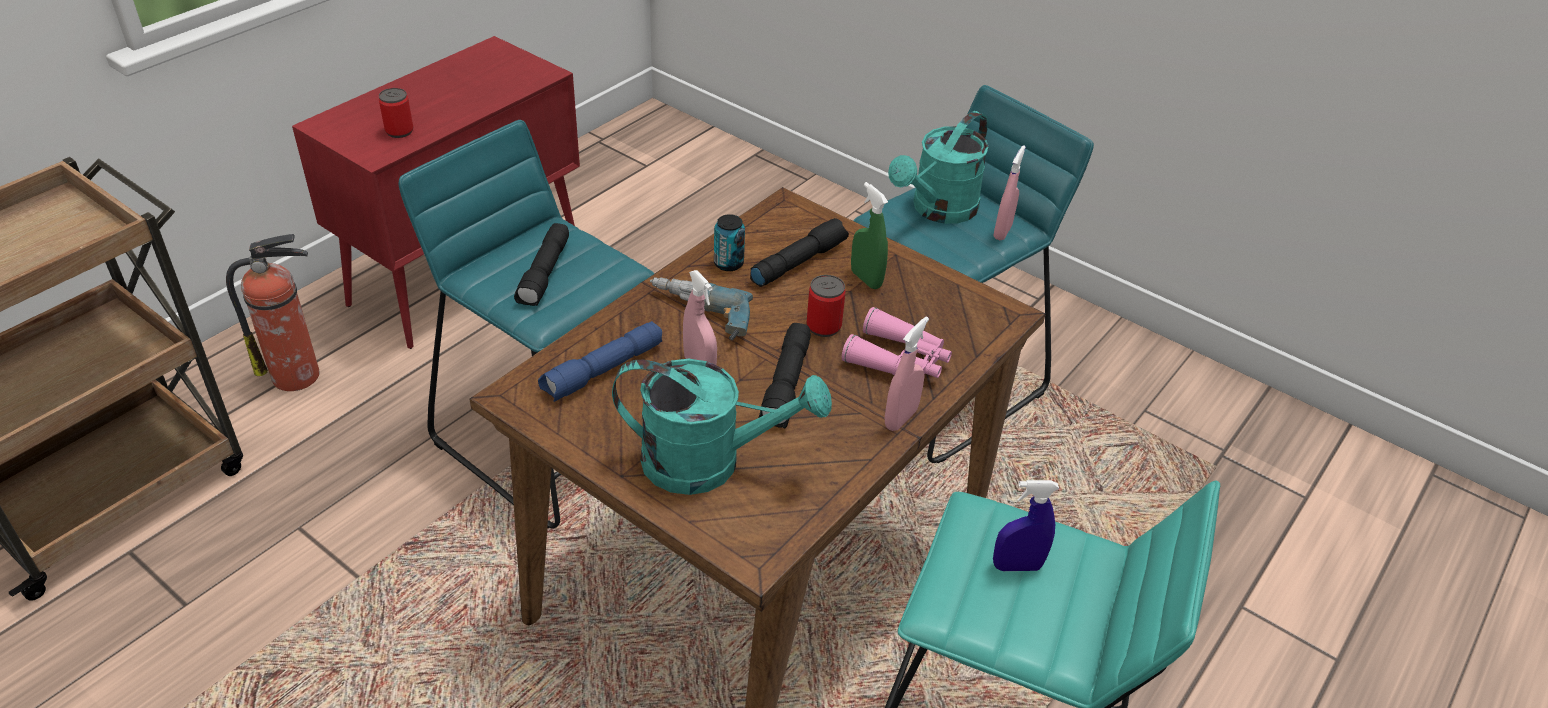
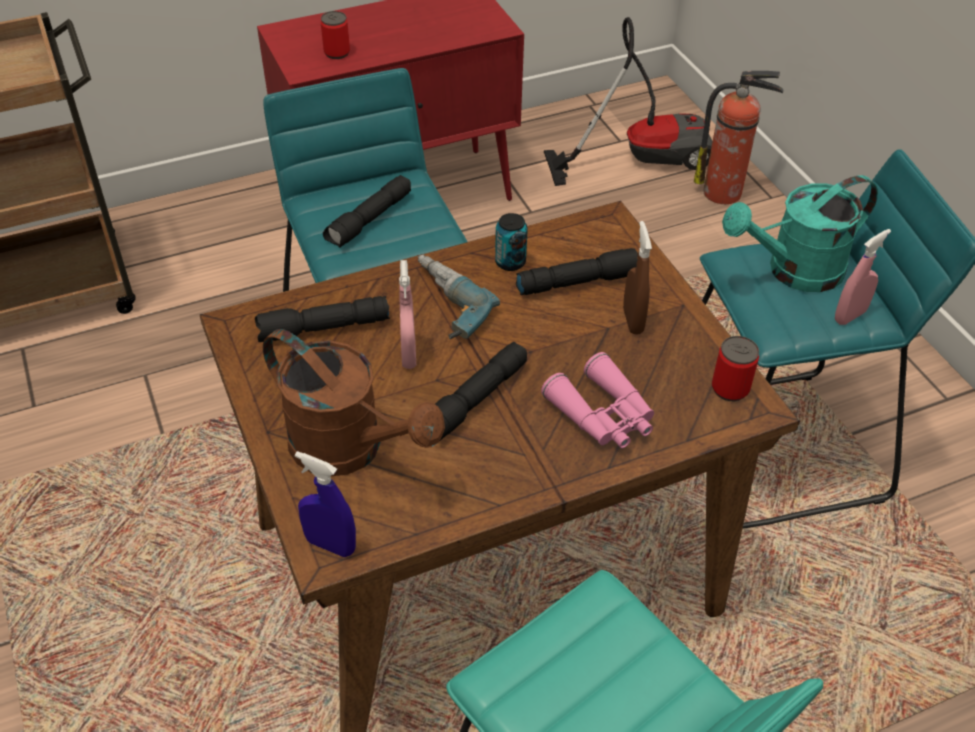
camera: 30 degrees right, 5 degrees up
fire extinguisher [226,234,319,391] -> fire extinguisher moved to [694,71,783,204]
blue flashlight [538,321,662,402] -> black flashlight [255,296,390,342]
turquoise watering can [612,359,832,495] -> brown watering can [263,329,445,476]
can [807,275,845,337] -> can moved to [712,336,759,401]
green spray bottle [851,182,888,289] -> brown spray bottle [623,221,652,334]
pink spray bottle [885,317,929,431] -> none
blue spray bottle [993,480,1059,571] -> blue spray bottle moved to [295,451,356,557]
none -> vacuum cleaner [544,17,713,186]

